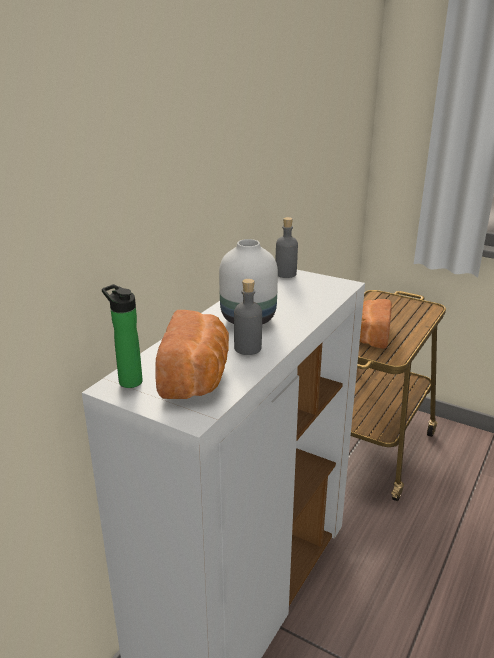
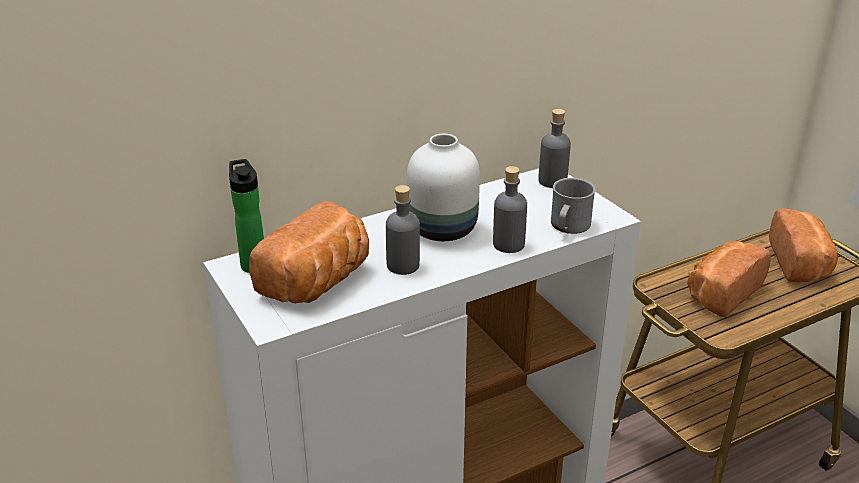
camera: 30 degrees right, 5 degrees up
none -> grey bottle [493,166,527,253]
none -> grey mug [551,178,596,234]
none -> bread [769,209,838,282]

